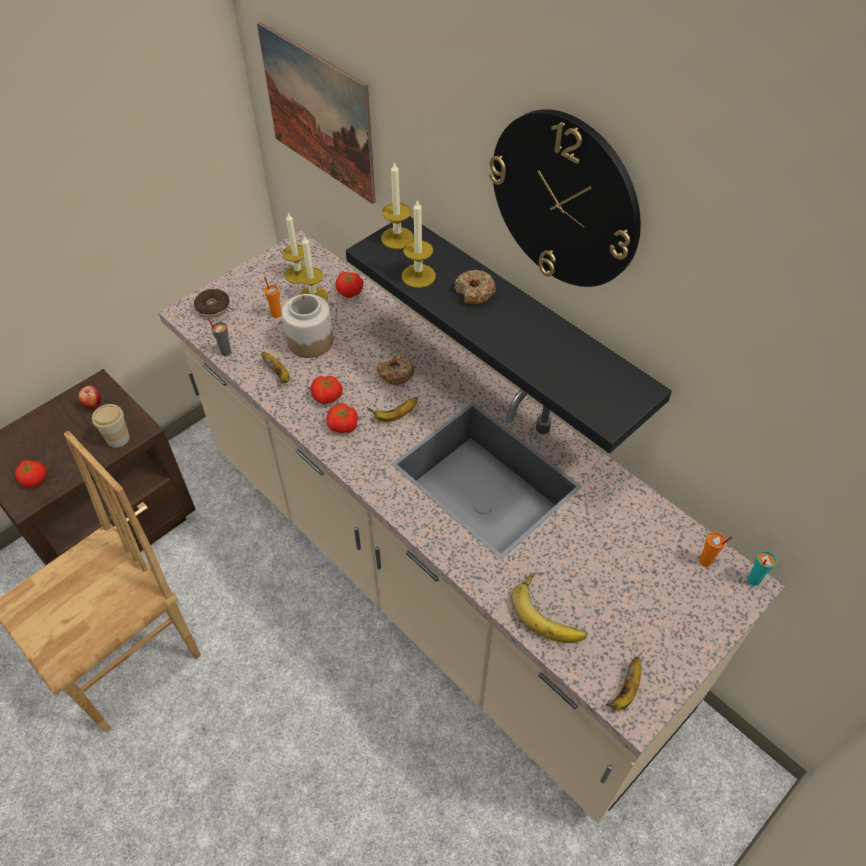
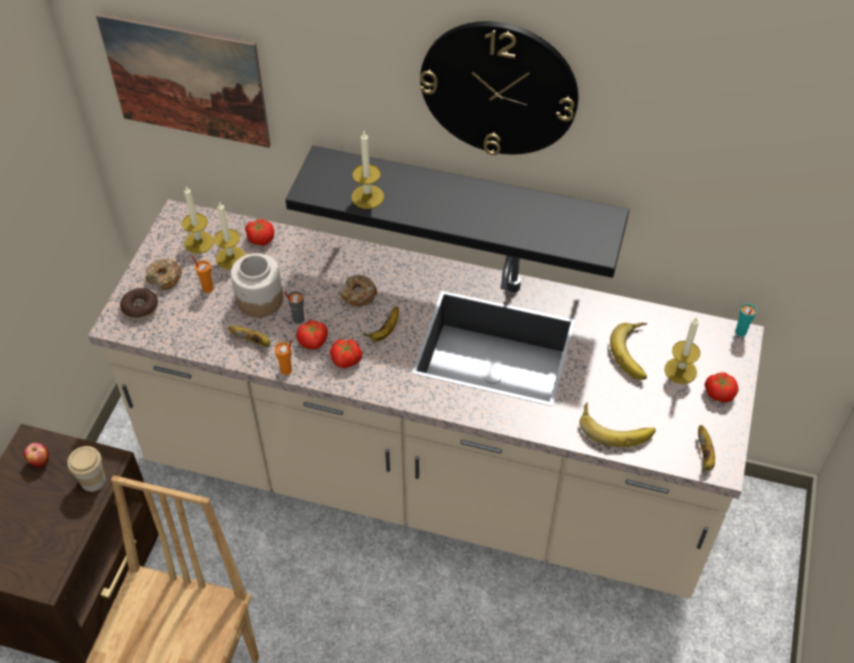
camera: 30 degrees left, 0 degrees up
tomato [15,460,46,488] -> tomato moved to [705,372,739,402]
grey cup [207,318,231,356] -> grey cup moved to [285,291,304,324]
candle [381,161,414,249] -> candle moved to [664,317,700,384]
donut [454,270,496,305] -> donut moved to [145,258,182,290]
orange cup [699,532,732,567] -> orange cup moved to [275,340,292,375]
none -> banana [610,323,647,380]

